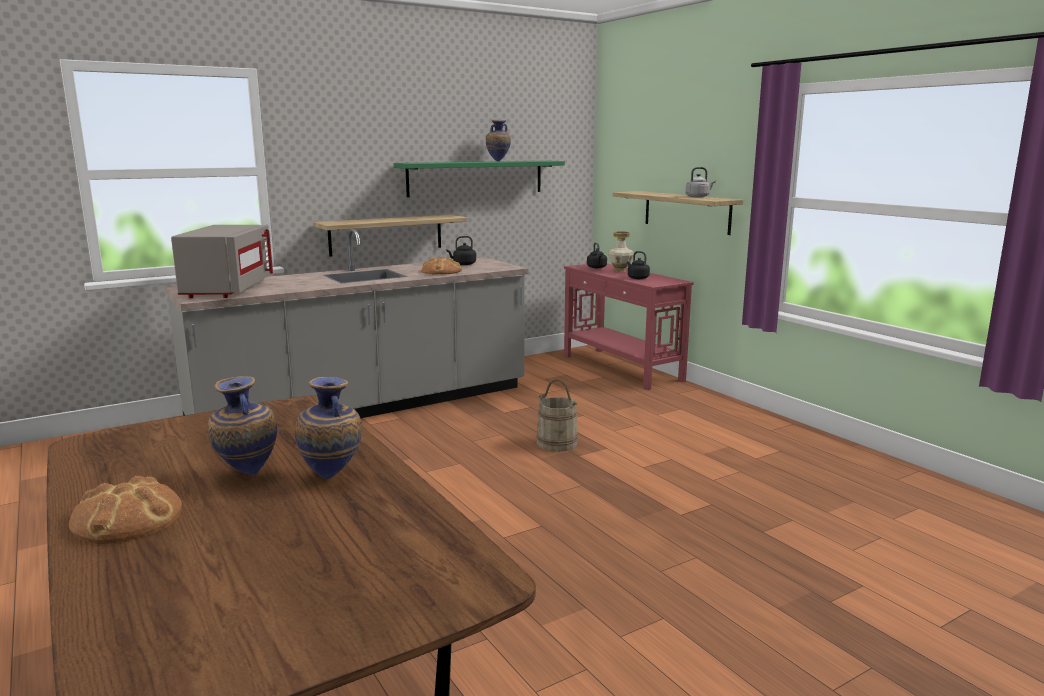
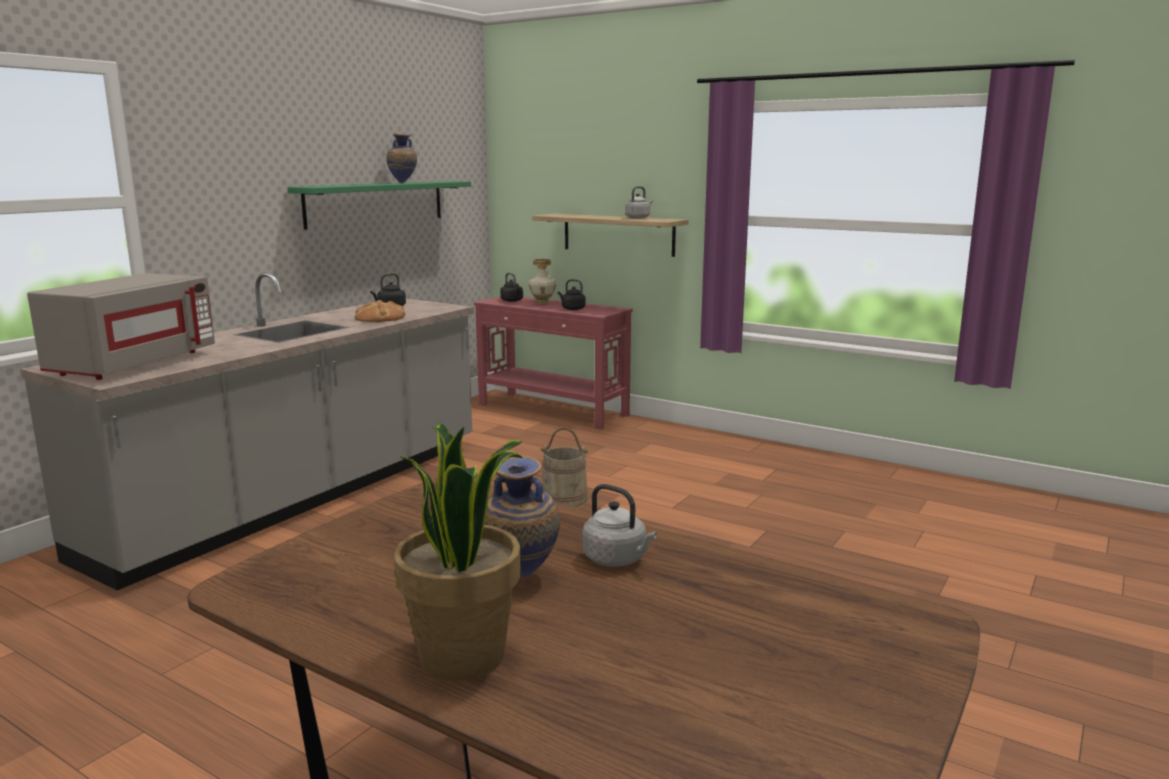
camera: 25 degrees left, 0 degrees up
bread [69,475,182,544] -> potted plant [394,421,523,681]
grey microwave [171,225,273,298] -> grey microwave turned 45 degrees clockwise [27,273,215,380]
vase [295,377,362,480] -> grey kettle [582,484,657,567]
shelf [314,215,468,257] -> none

